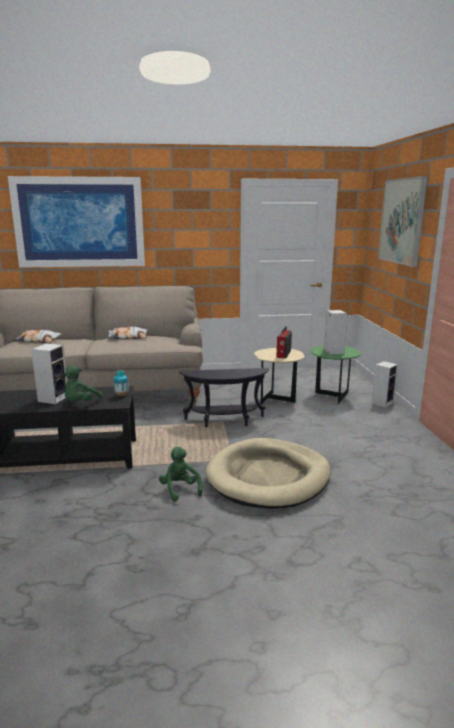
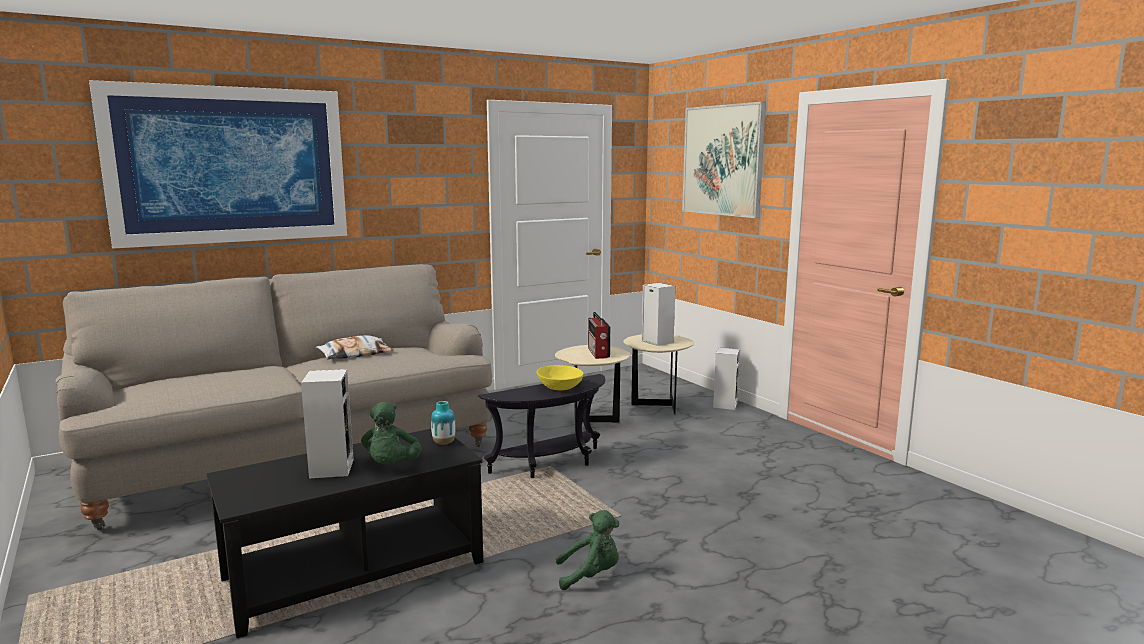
camera: 25 degrees left, 5 degrees down
pillow [13,330,62,343] -> none
green plush toy [159,447,202,502] -> green plush toy turned 135 degrees clockwise [556,510,619,590]
beige dog bed [205,438,331,509] -> none
green side table [311,346,361,404] -> beige side table [623,334,694,415]
none -> yellow bowl [537,365,583,391]

